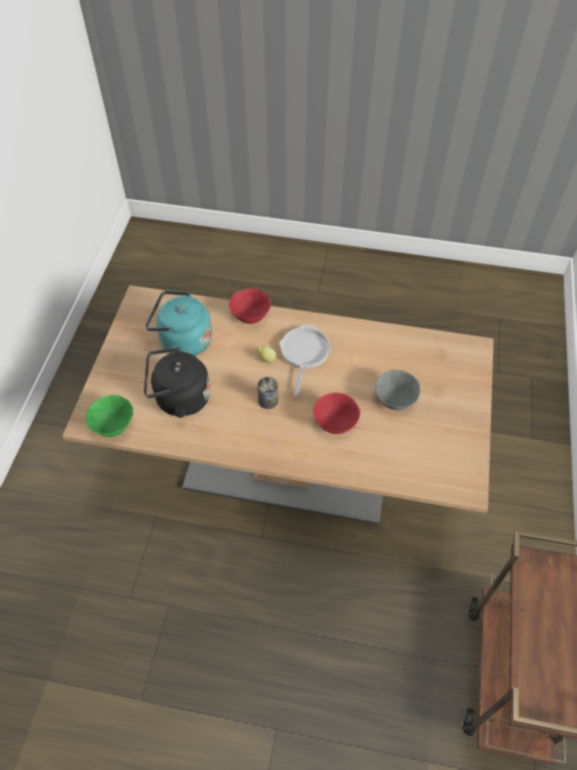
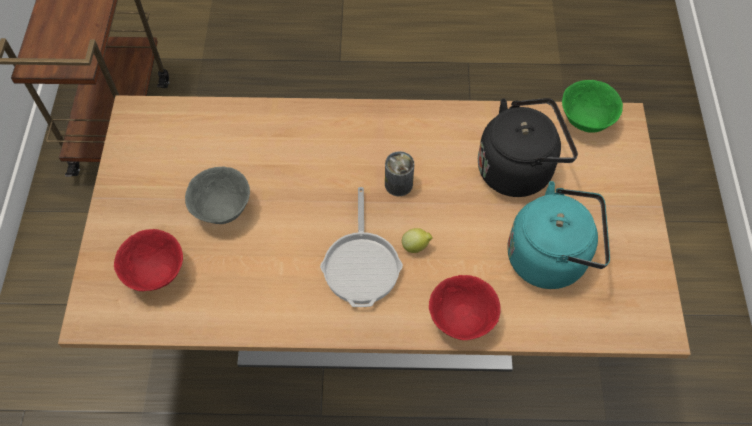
camera: 170 degrees right, 5 degrees up
red bowl [313,393,360,434] -> red bowl moved to [114,229,183,291]

